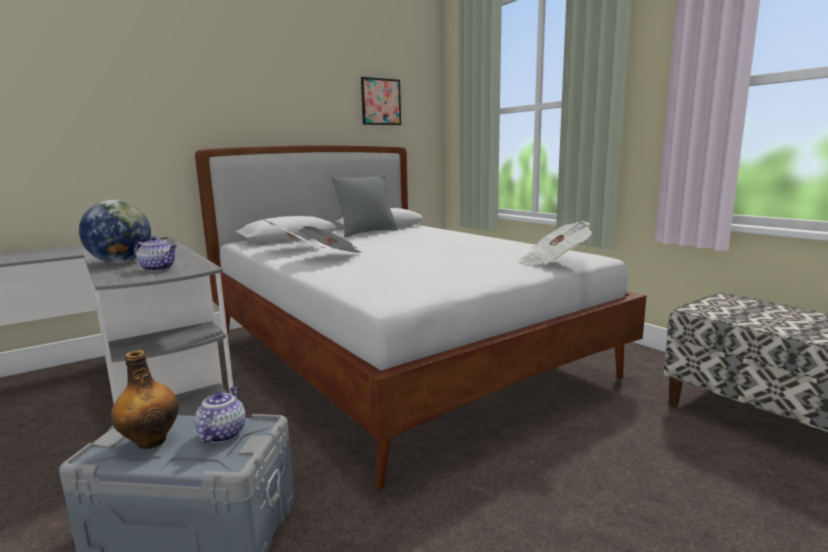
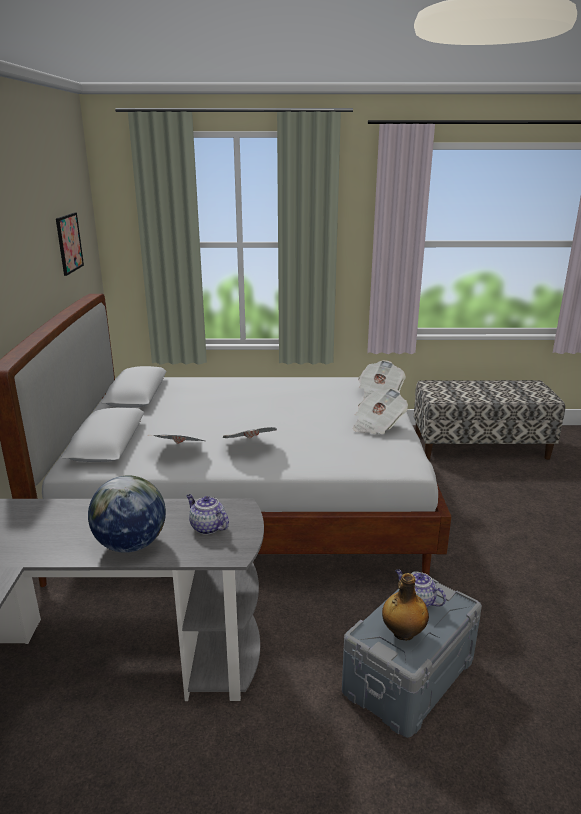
camera: 55 degrees left, 10 degrees up
teapot [134,236,177,271] -> teapot turned 105 degrees counterclockwise [186,494,229,535]
grey pillow [332,174,398,237] -> none
none -> newspaper [353,388,408,434]

